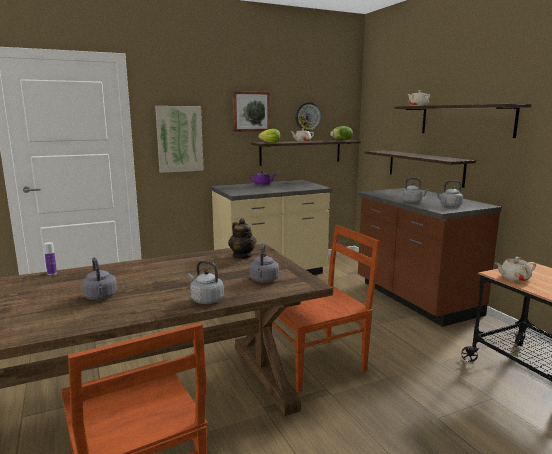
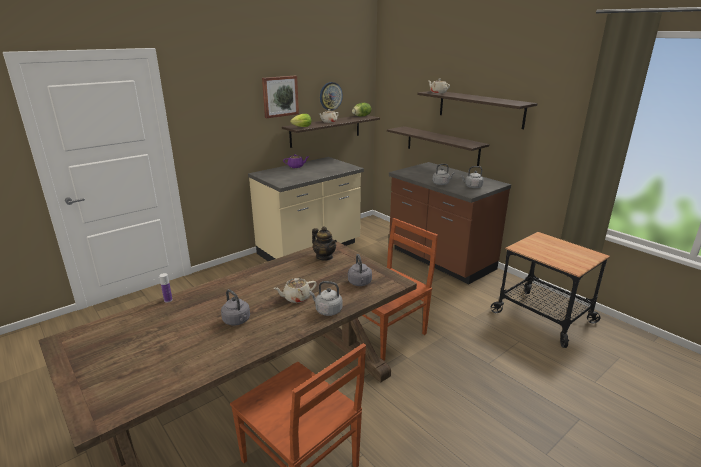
camera: 15 degrees left, 10 degrees up
picture [155,106,204,173] -> none
beige teapot [496,257,536,282] -> beige teapot moved to [273,278,317,303]

